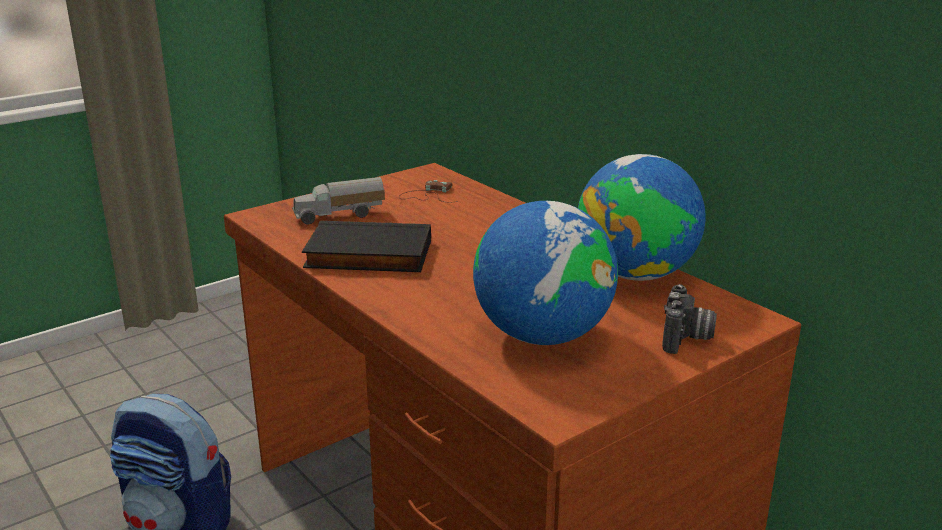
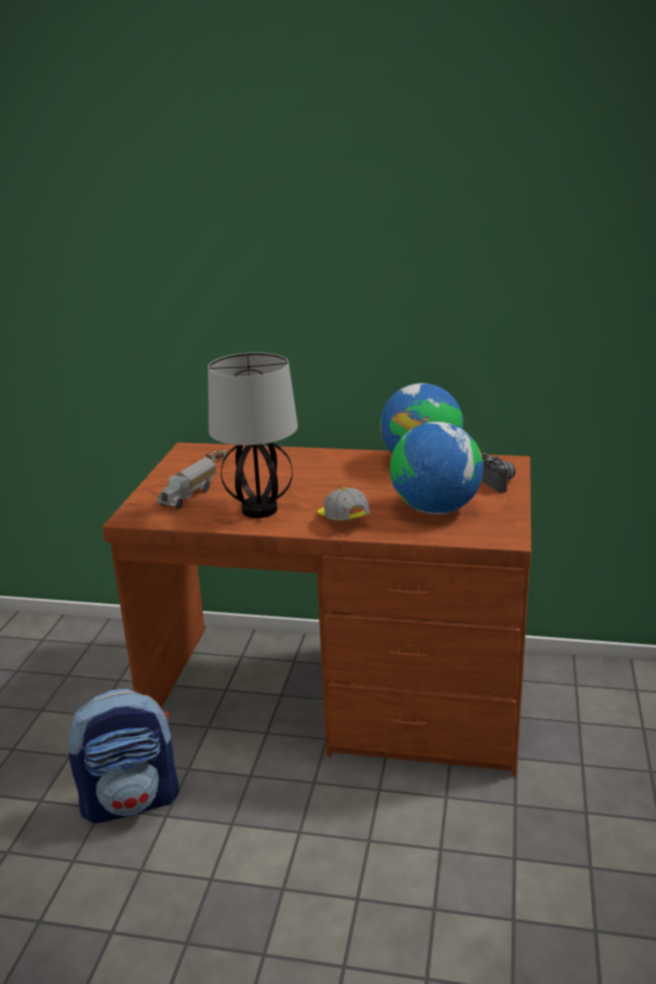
camera: 40 degrees left, 0 degrees up
black book [302,221,431,272] -> table lamp [208,353,298,518]
none -> cap [317,487,370,521]

